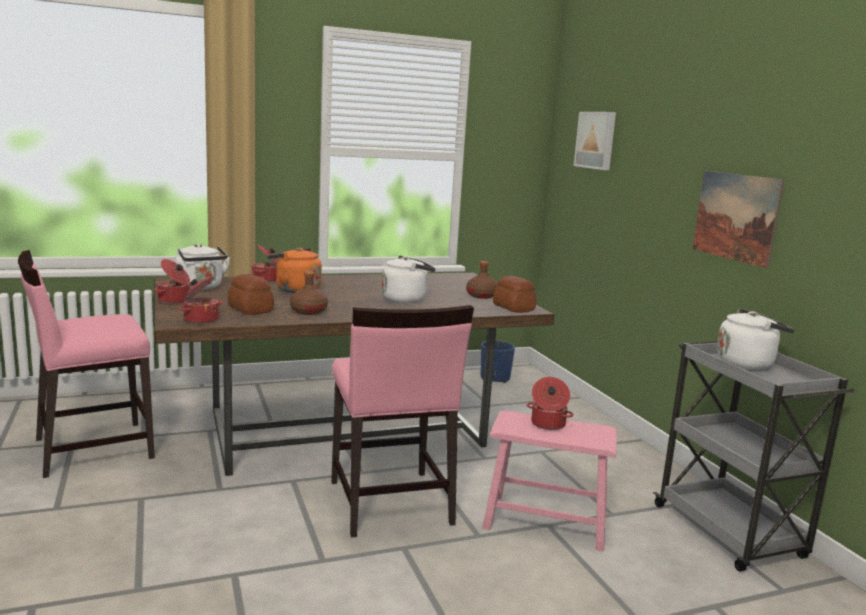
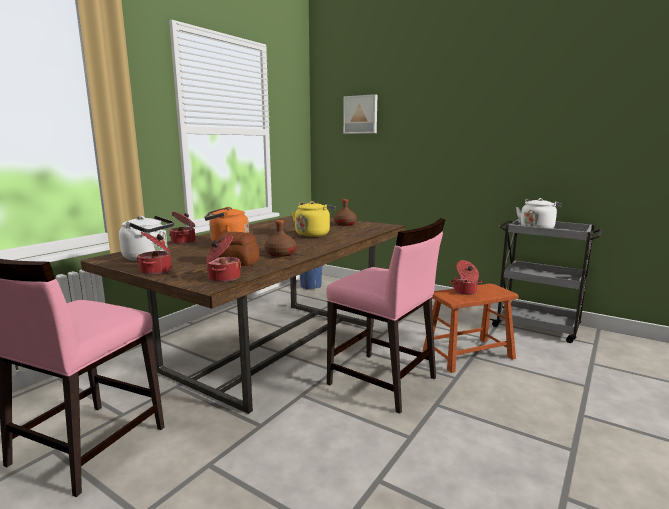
camera: 35 degrees left, 0 degrees up
white kettle [382,256,436,303] -> yellow kettle [292,201,336,237]
pink stool [482,411,617,551] -> brown stool [422,283,519,373]
bread [493,276,537,313] -> none
picture [693,171,784,268] -> none

